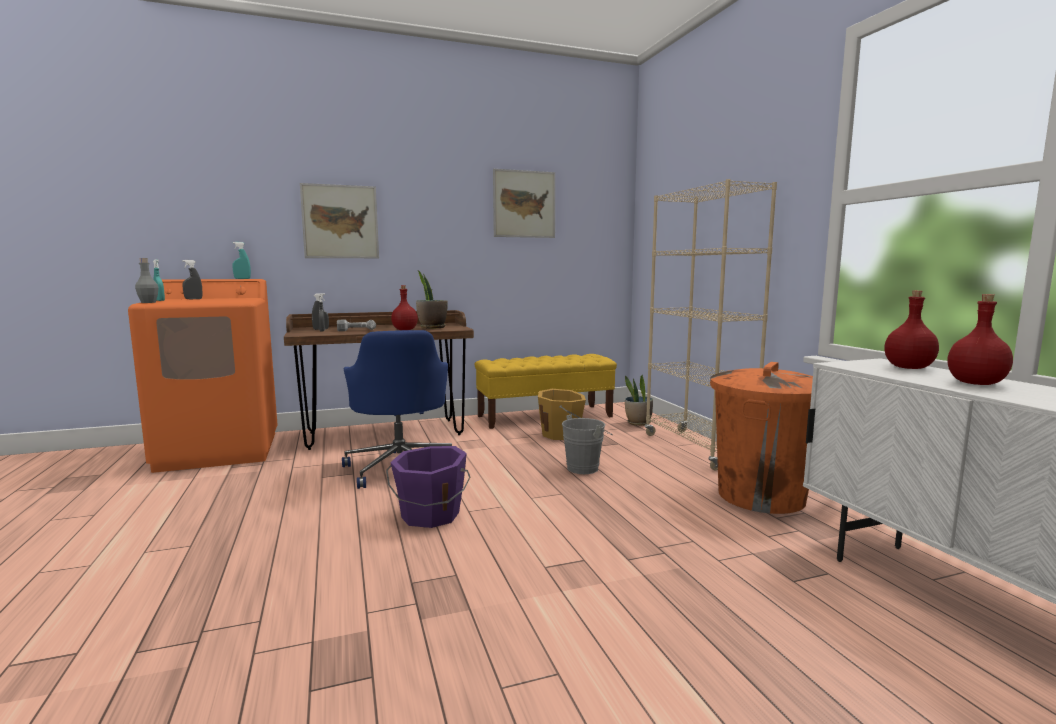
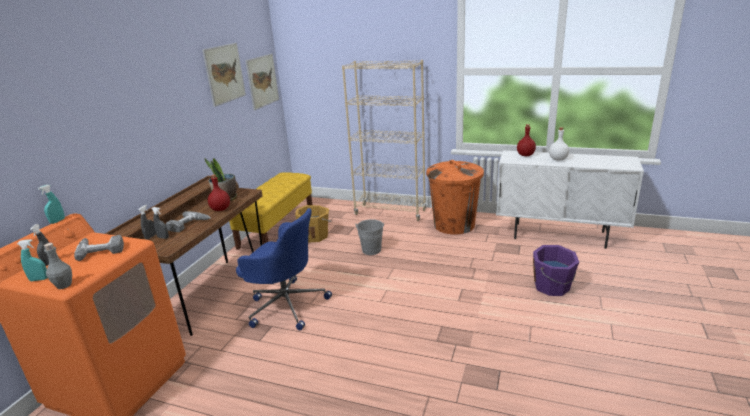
camera: 50 degrees left, 15 degrees up
picture [300,183,379,258] -> picture moved to [245,54,279,110]
purple bucket [386,446,470,528] -> purple bucket moved to [533,245,579,296]
potted plant [625,375,653,426] -> none
red bottle [947,294,1013,385] -> white bottle [549,127,569,161]
none -> power drill [74,235,124,261]

